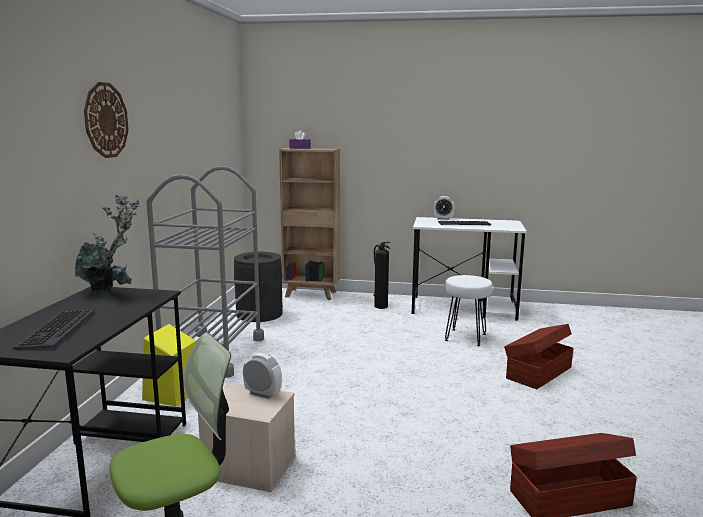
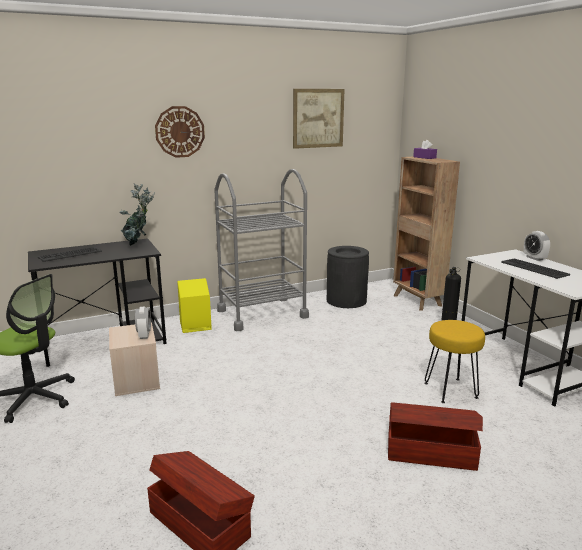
camera: 55 degrees right, 5 degrees up
white stool [445,275,493,346] -> yellow stool [424,320,485,403]
none -> picture [293,89,344,149]

